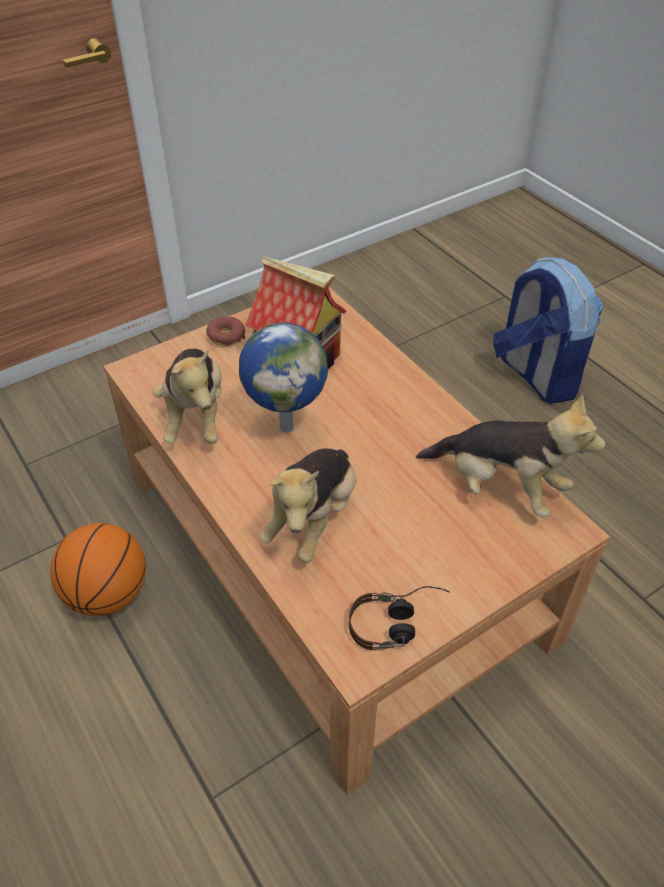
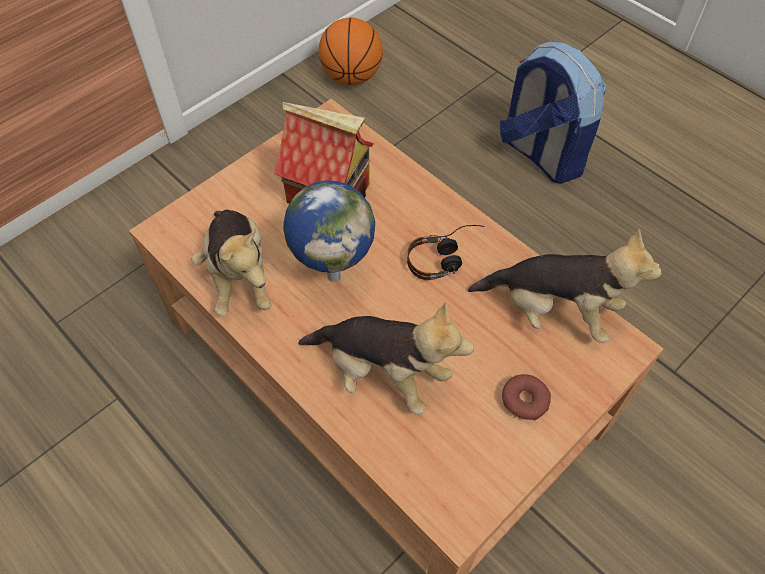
camera: 10 degrees left, 10 degrees up
basketball [50,523,146,616] -> basketball moved to [318,18,383,85]
donut [206,316,245,346] -> donut moved to [502,374,551,420]
plush toy [259,448,357,563] -> plush toy turned 75 degrees counterclockwise [298,302,474,415]
headphones [349,586,449,650] -> headphones moved to [407,225,485,280]

